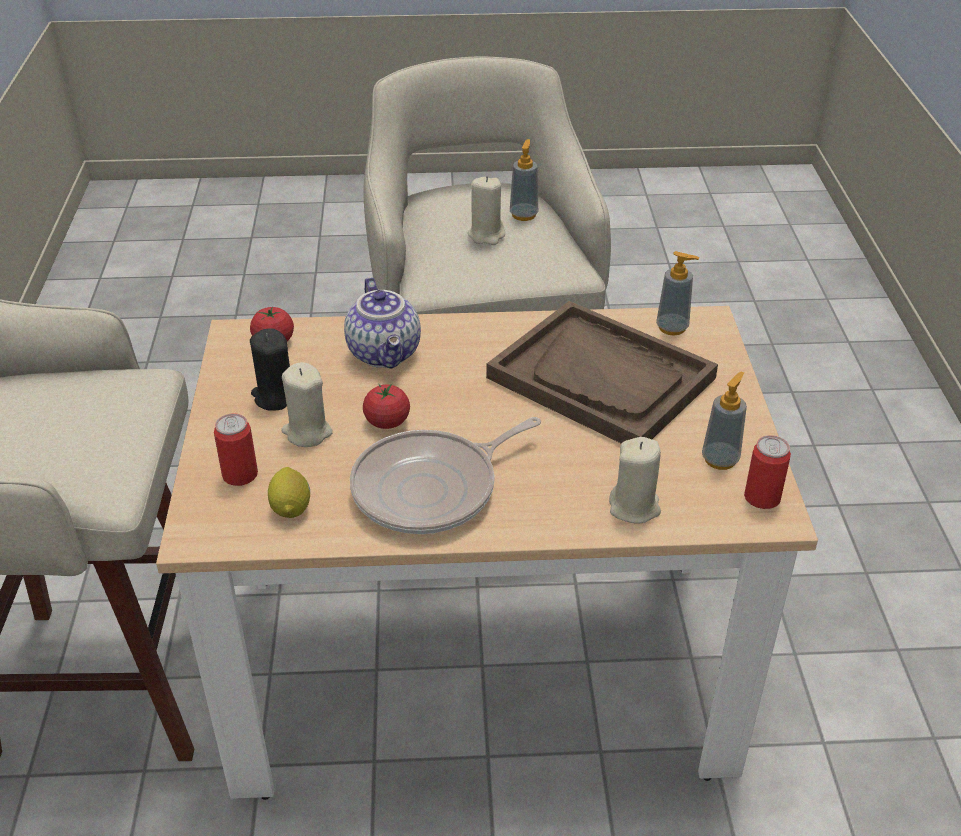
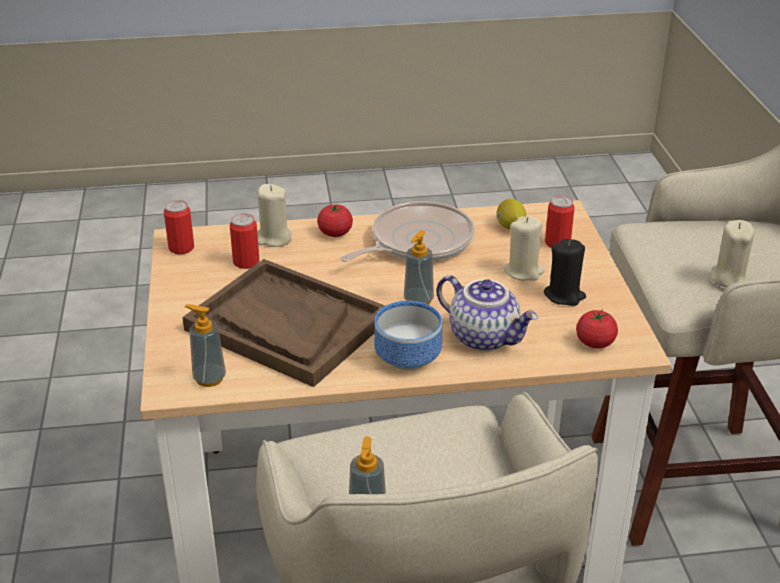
camera: 175 degrees right, 5 degrees down
teapot [344,277,421,368] -> teapot turned 150 degrees clockwise [436,275,538,351]
tomato [363,383,410,429] -> tomato moved to [317,204,353,237]
beige candle [468,176,505,245] -> beige candle moved to [710,220,754,287]
soap dispenser [702,371,747,470] -> soap dispenser moved to [404,230,434,305]
none -> can [230,213,259,269]
none -> bowl [374,301,442,370]

